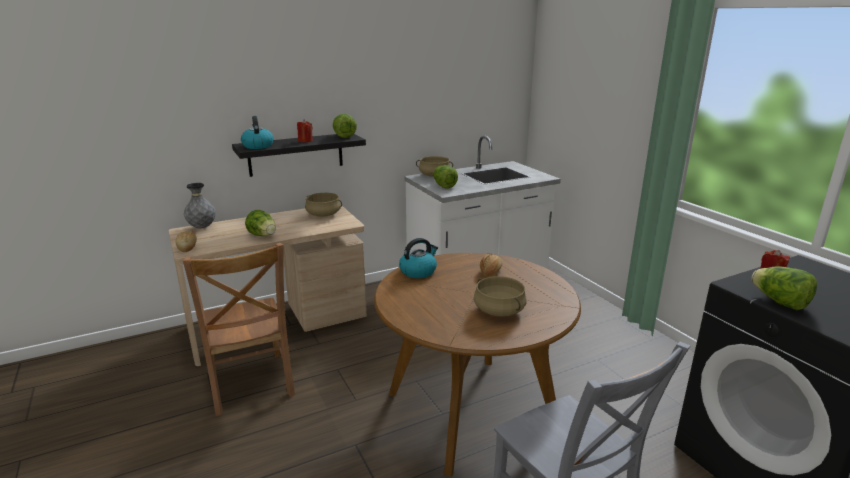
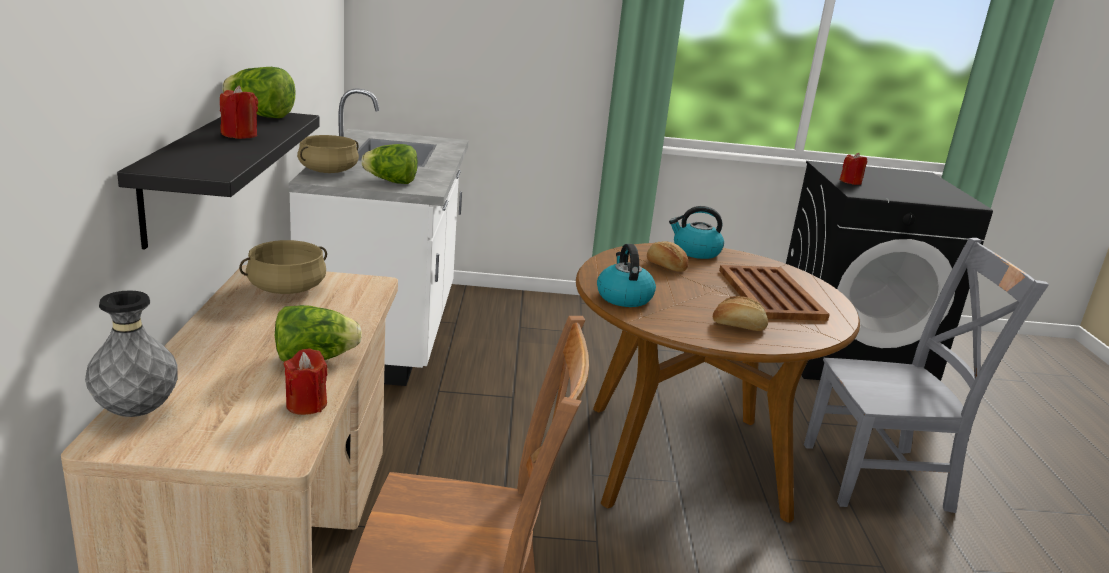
camera: 65 degrees left, 0 degrees up
bread [176,231,197,252] -> bread moved to [713,296,768,331]
kettle [241,116,274,149] -> kettle moved to [669,206,724,259]
beige cooking pot [474,276,526,317] -> brown tray [719,265,830,321]
lettuce [751,266,817,311] -> none
none -> red candle [284,349,328,415]

